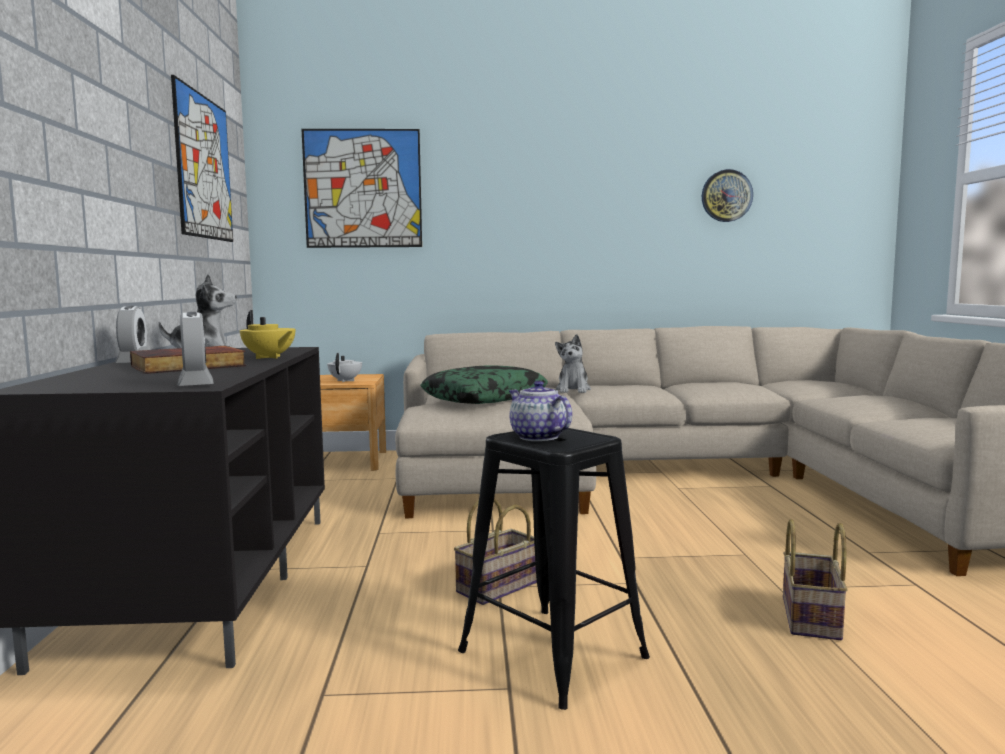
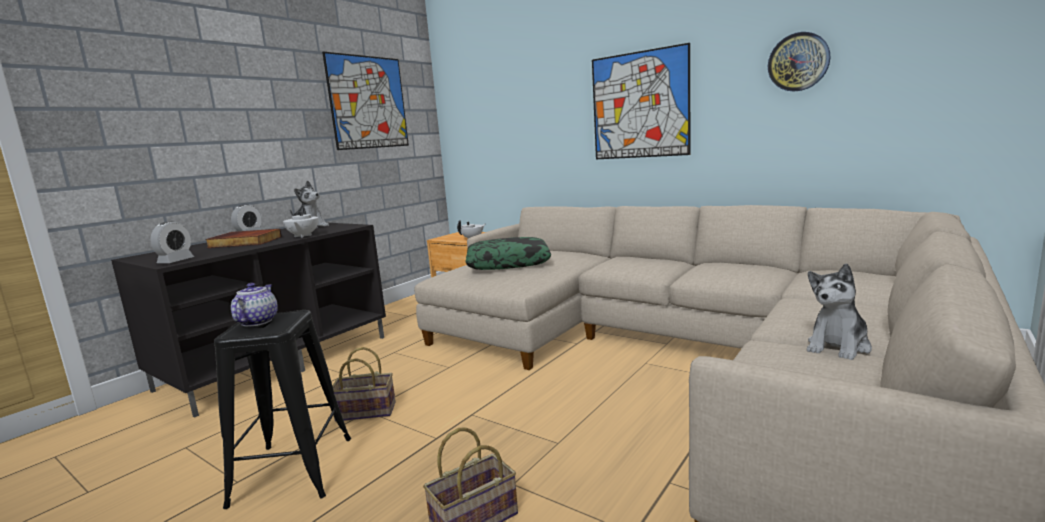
camera: 40 degrees right, 5 degrees up
yellow teapot [240,310,295,359] -> white teapot [283,206,318,238]
picture [302,129,422,248] -> picture moved to [592,43,691,159]
plush toy [555,334,591,393] -> plush toy moved to [807,263,872,360]

